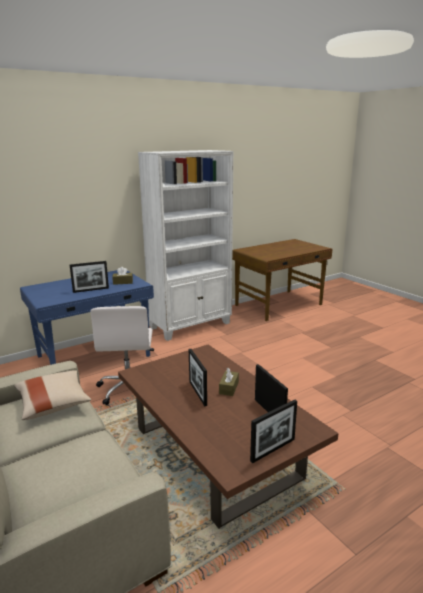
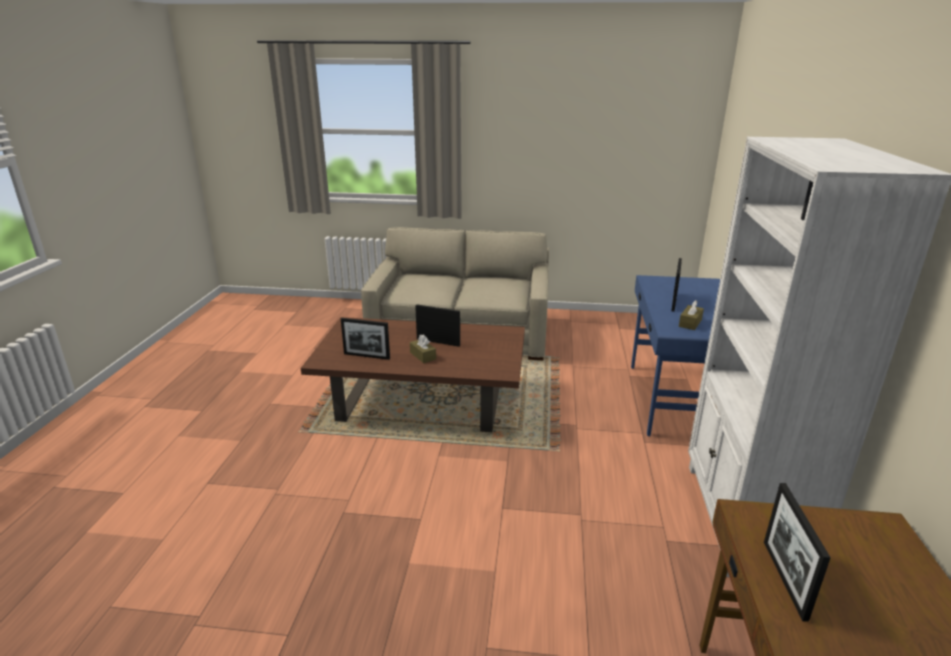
camera: 130 degrees right, 5 degrees up
beige pillow [14,370,91,420] -> none
white office chair [90,306,154,405] -> none
picture frame [250,400,297,463] -> picture frame moved to [764,483,831,622]

